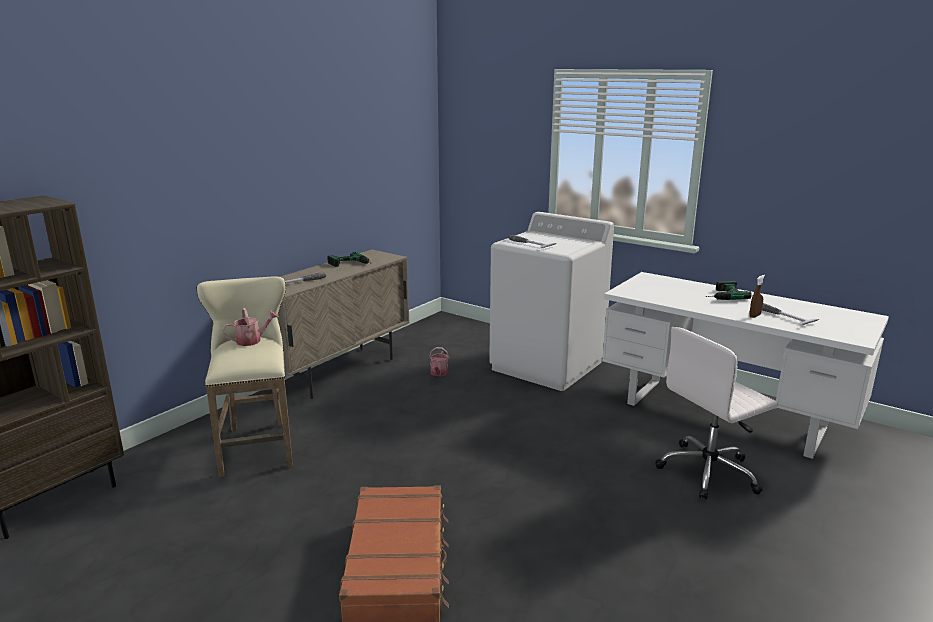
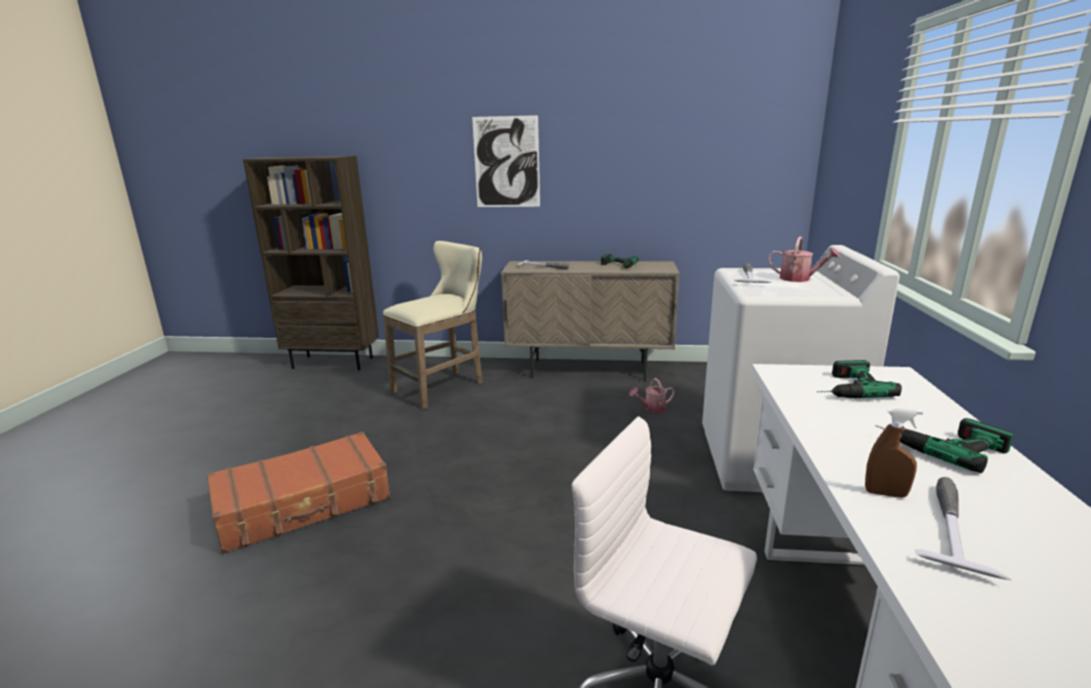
camera: 60 degrees right, 0 degrees up
watering can [222,308,279,346] -> watering can moved to [768,237,840,282]
none -> picture [472,115,540,207]
none -> power drill [817,360,902,398]

